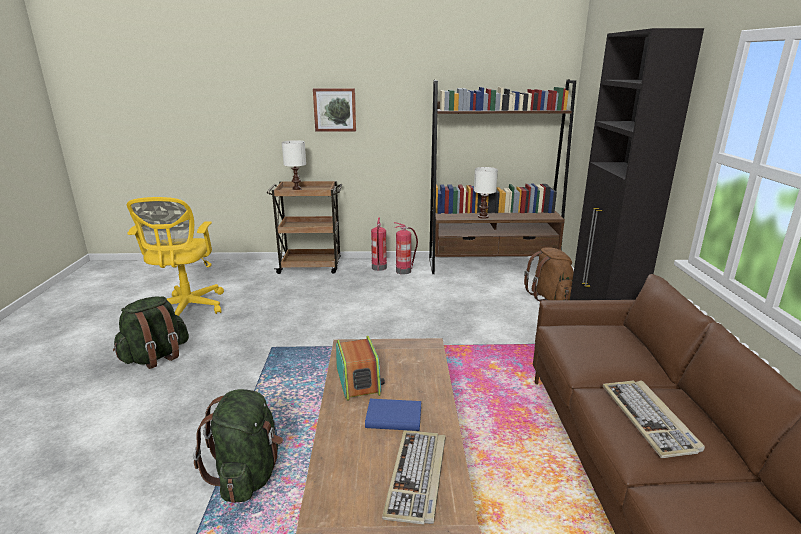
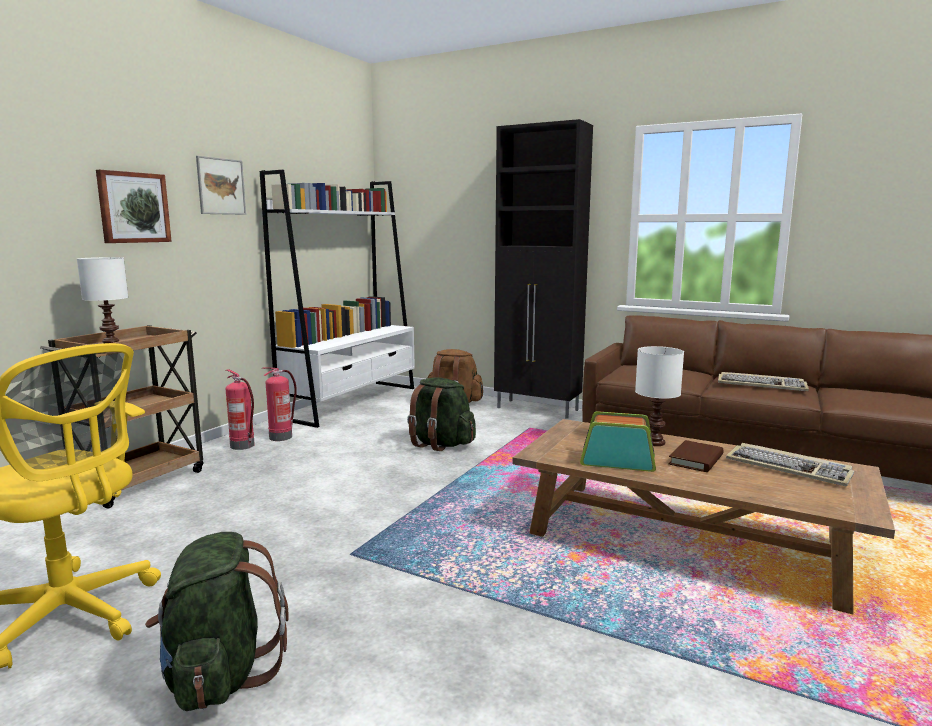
camera: 60 degrees left, 10 degrees down
green backpack [193,389,283,503] -> green backpack moved to [407,377,476,451]
blue book [365,399,421,431] -> brown book [668,440,723,472]
brown bookcase [429,79,576,274] -> white bookcase [260,170,415,428]
white table lamp [474,167,498,219] -> white table lamp moved to [635,346,684,446]
none -> picture [196,156,246,215]

